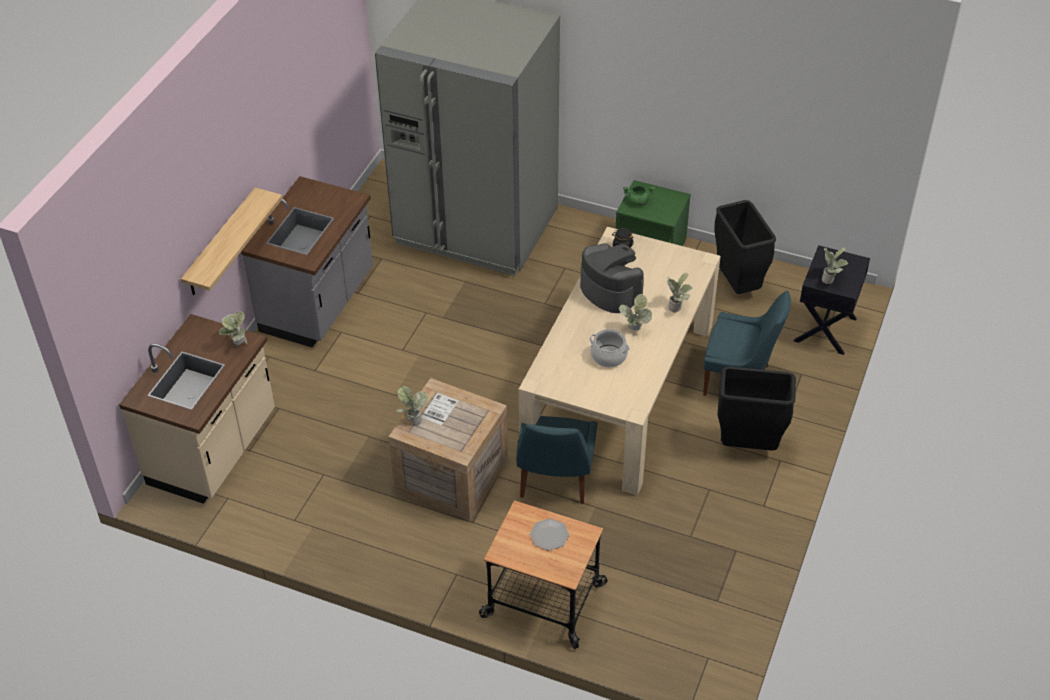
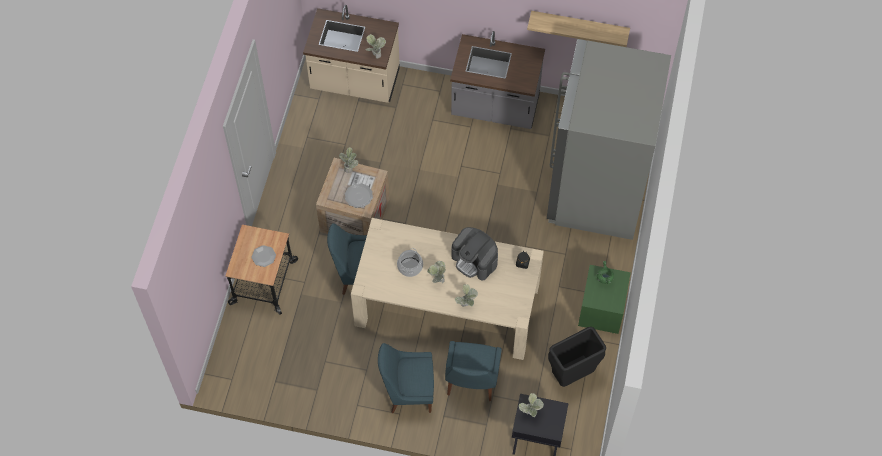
camera: 80 degrees right, 15 degrees up
shelf [180,188,283,295] -> shelf moved to [527,11,630,47]
coffee machine [580,243,644,313] -> coffee machine turned 90 degrees clockwise [451,227,498,280]
black trash can [717,366,796,451] -> blue chair [378,343,434,413]
none -> plate [345,183,373,208]

